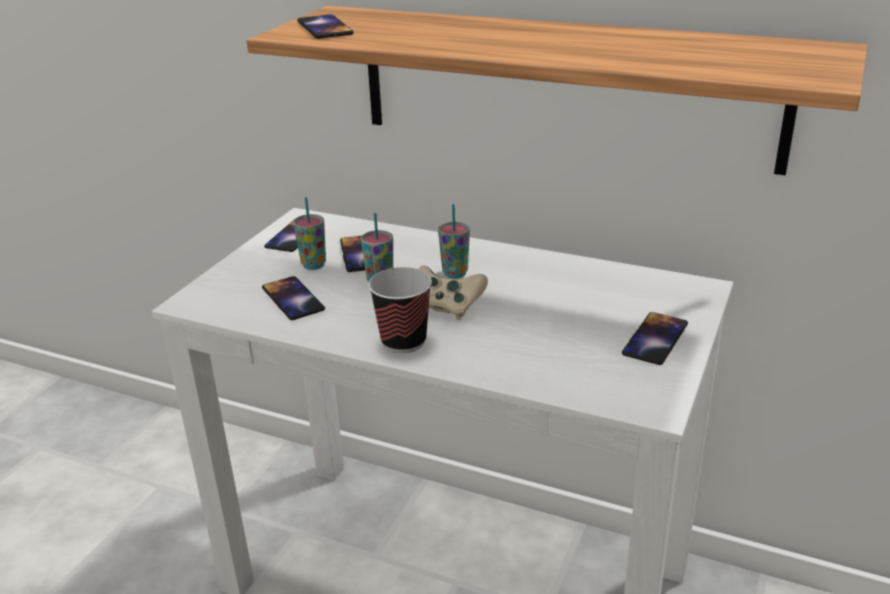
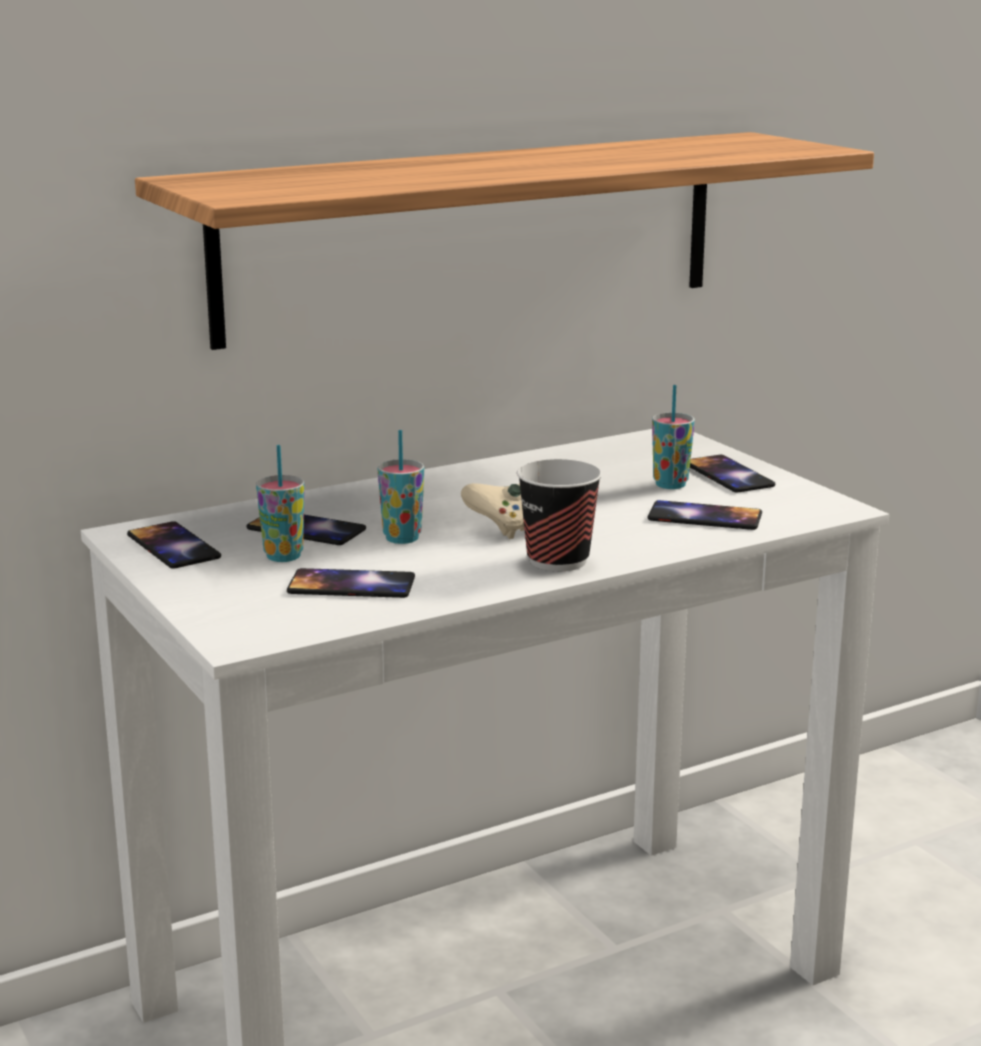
camera: 55 degrees left, 10 degrees down
phone [297,14,354,39] -> phone moved to [648,500,762,530]
cup [438,204,470,279] -> cup moved to [652,385,695,489]

